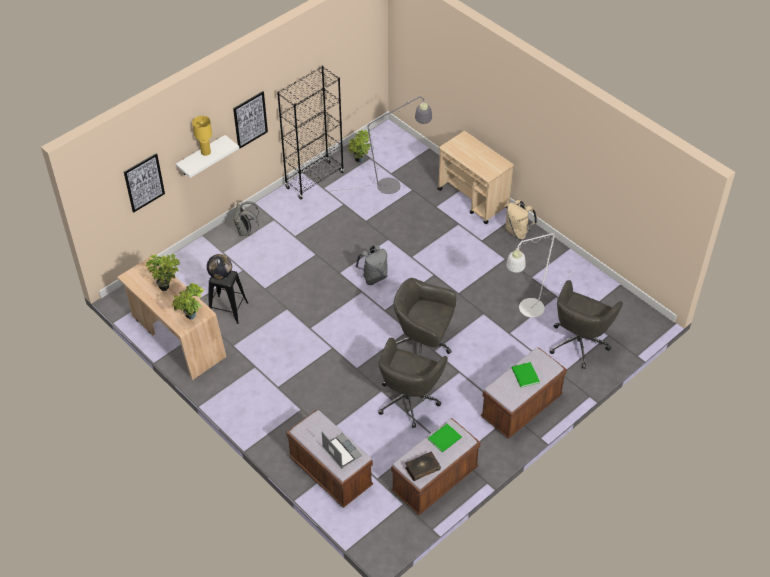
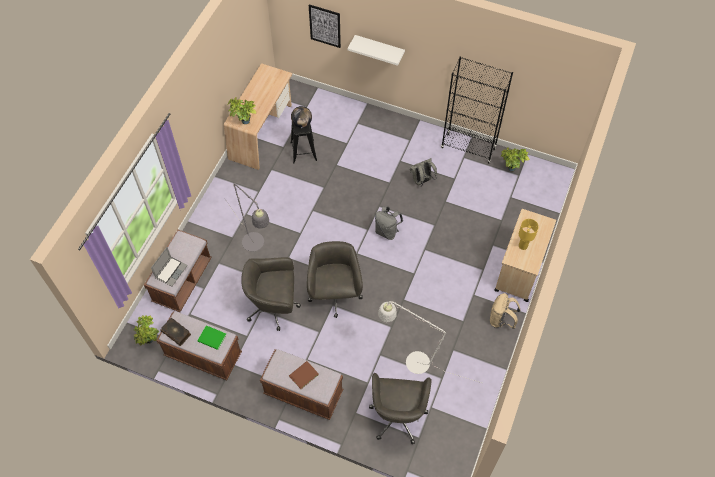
camera: 65 degrees right, 10 degrees up
potted plant [146,254,180,291] -> potted plant moved to [134,316,160,346]
yellow table lamp [192,116,212,156] -> yellow table lamp moved to [519,219,539,250]
picture [233,91,268,149] -> none
grey backpack [234,201,259,236] -> grey backpack moved to [410,158,437,187]
grey floor lamp [325,97,432,194] -> grey floor lamp moved to [225,183,269,252]
green book [512,362,540,388] -> brown book [289,361,319,389]
grey office chair [550,280,623,369] -> grey office chair turned 90 degrees counterclockwise [369,373,432,444]

